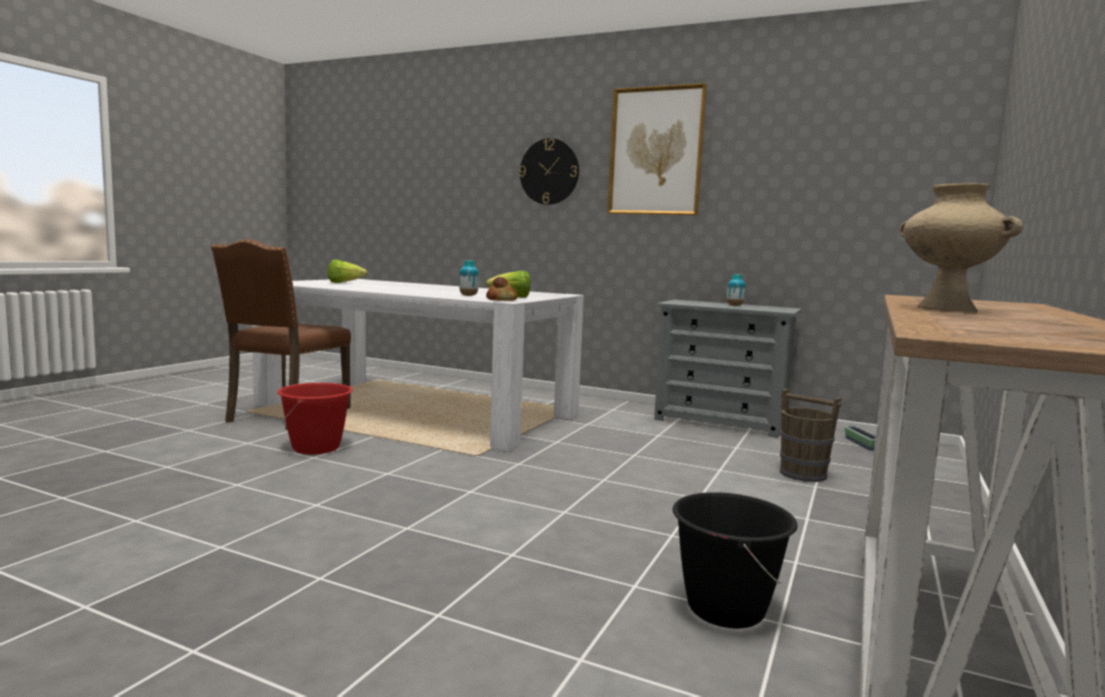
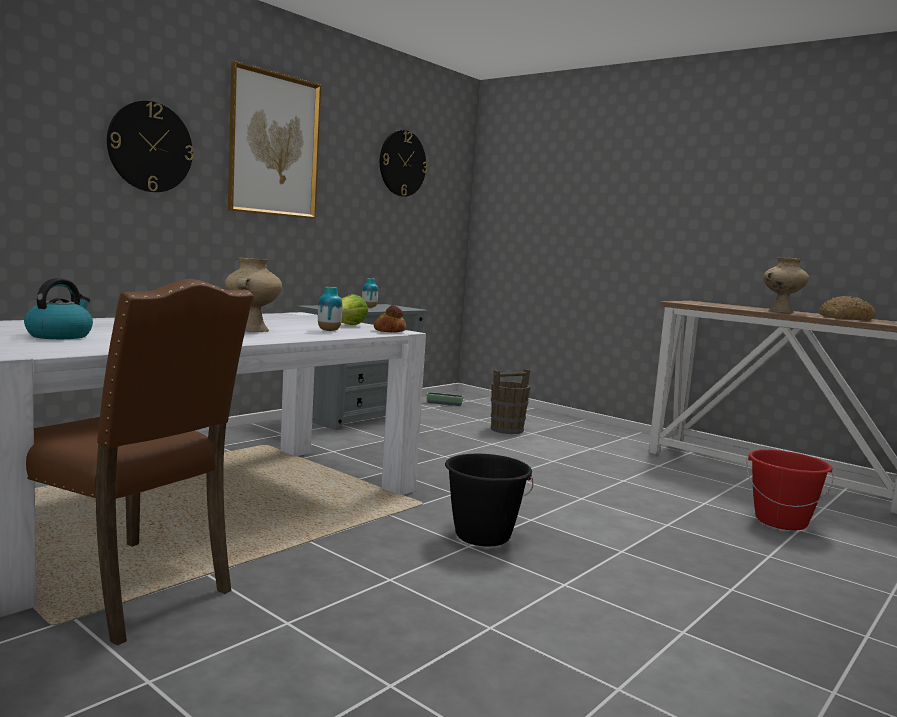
camera: 75 degrees left, 0 degrees up
red bucket [277,383,353,454] -> red bucket moved to [746,450,834,530]
lettuce [328,259,368,283] -> kettle [24,278,93,339]
black bucket [672,492,798,629] -> black bucket moved to [445,454,533,546]
none -> beige vase [225,258,282,332]
none -> wall clock [380,130,427,197]
none -> bread [819,296,876,321]

